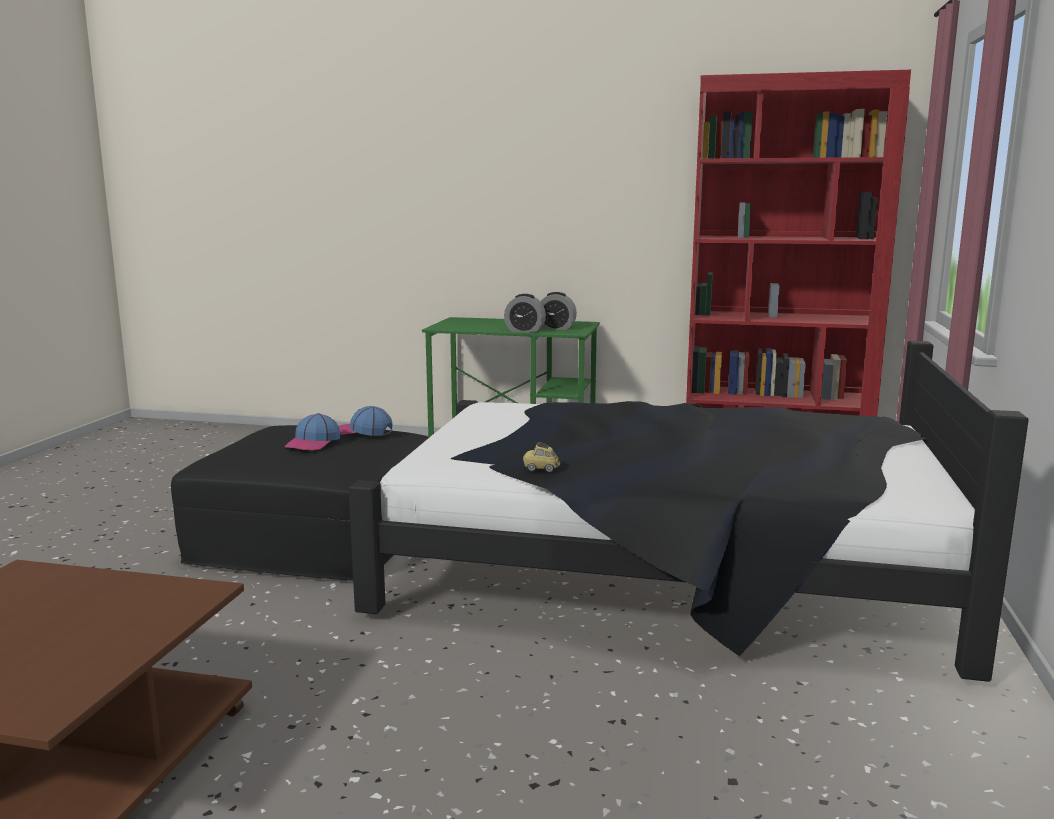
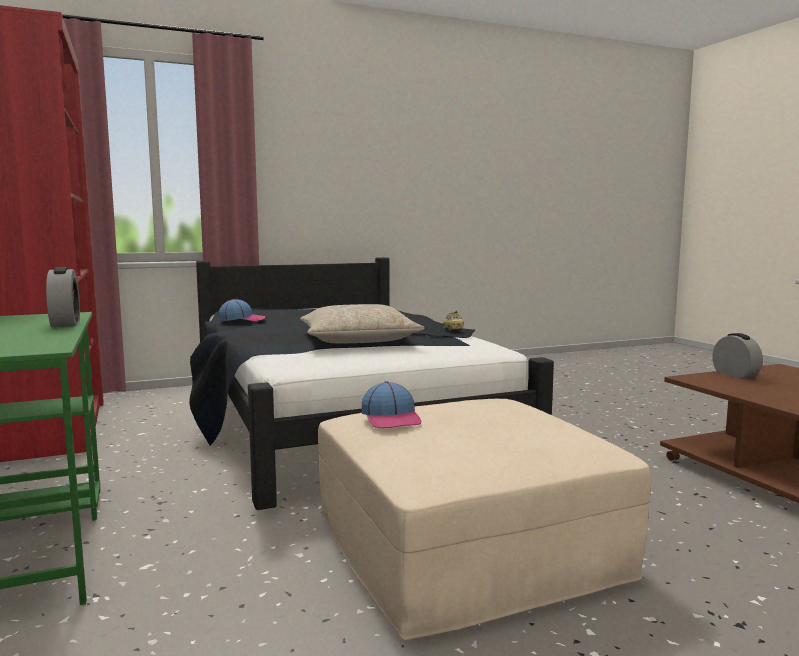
camera: 125 degrees left, 5 degrees down
black ottoman [171,425,429,581] -> beige ottoman [318,399,651,640]
cap [284,413,340,451] -> cap moved to [219,299,266,321]
alarm clock [541,292,577,330] -> alarm clock moved to [712,333,763,379]
none -> beige pillow [300,304,425,344]

